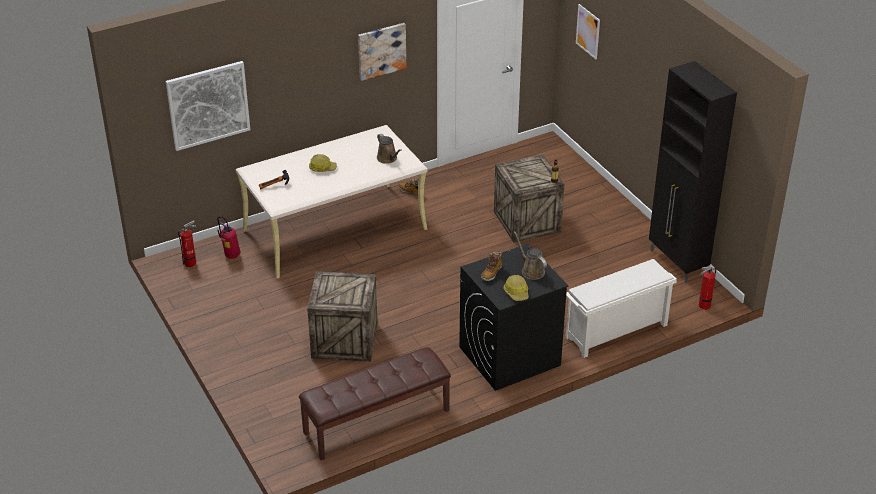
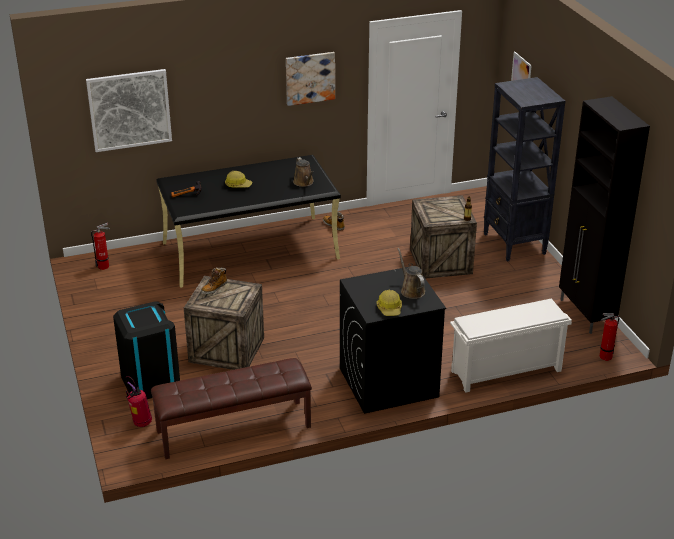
camera: 10 degrees right, 5 degrees down
fire extinguisher [217,216,240,259] -> fire extinguisher moved to [125,376,152,427]
beige desk [236,125,428,278] -> black desk [156,155,341,288]
boot [481,251,502,281] -> boot moved to [201,267,227,294]
none -> black trash can [113,301,180,399]
none -> black bookcase [484,77,566,262]

